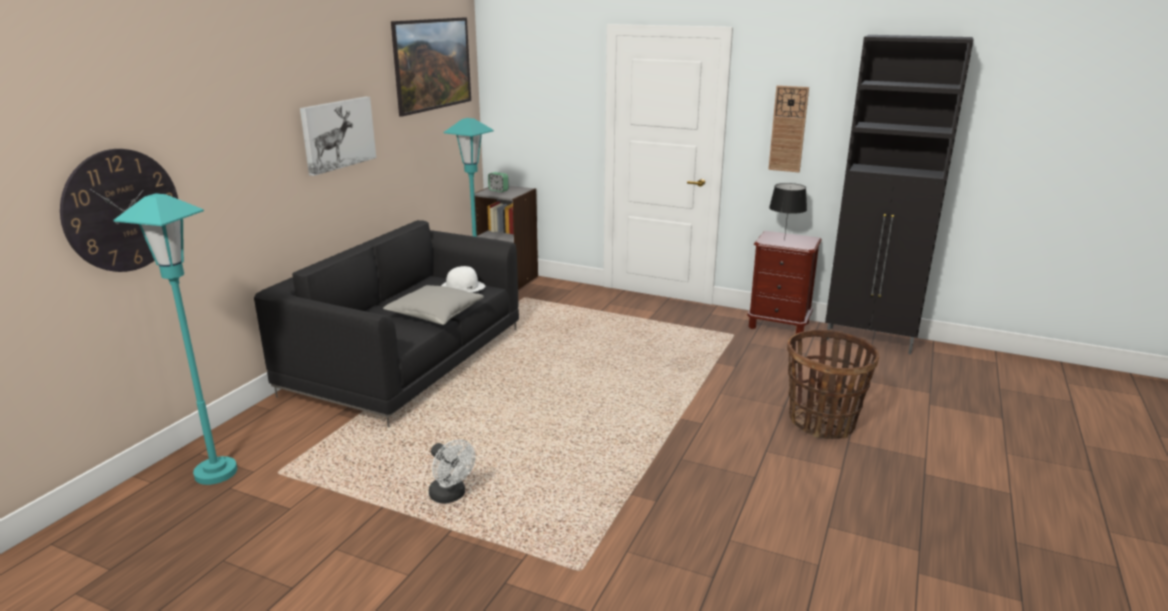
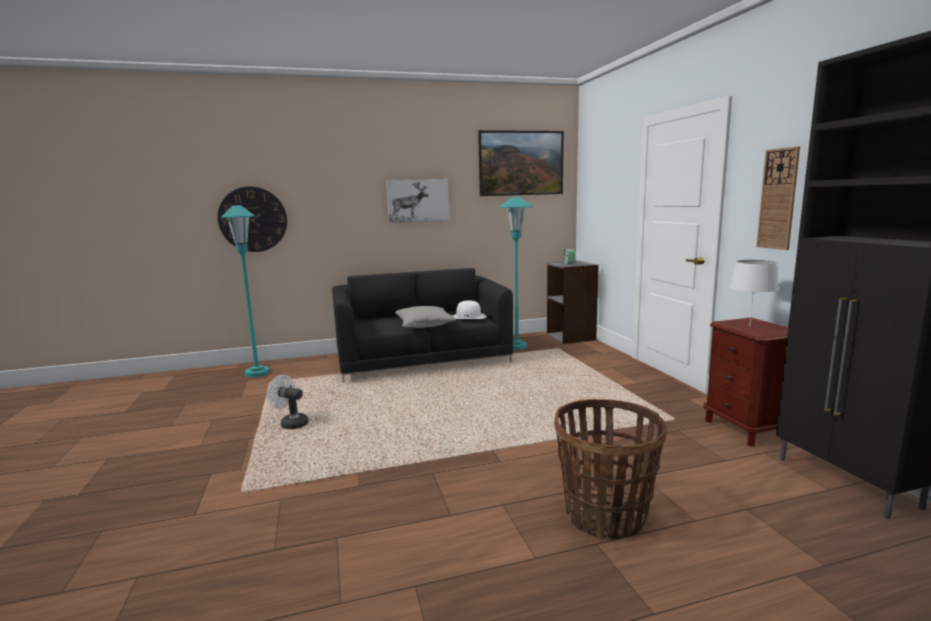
camera: 50 degrees right, 10 degrees down
white fan [429,439,475,504] -> white fan turned 105 degrees clockwise [267,375,309,429]
black table lamp [769,183,807,241] -> white table lamp [729,260,779,323]

